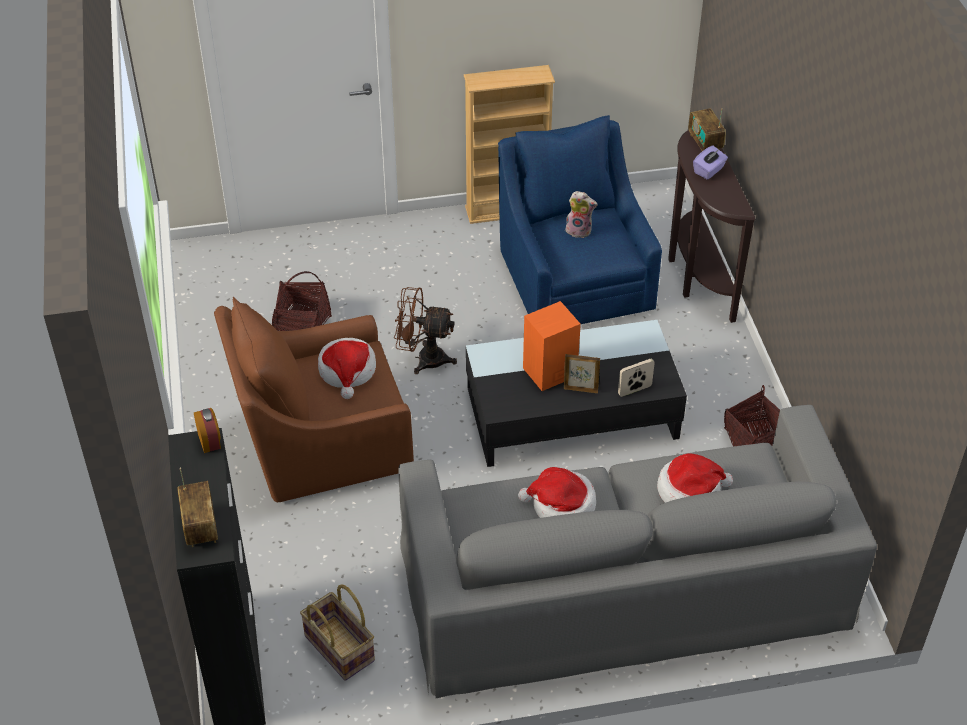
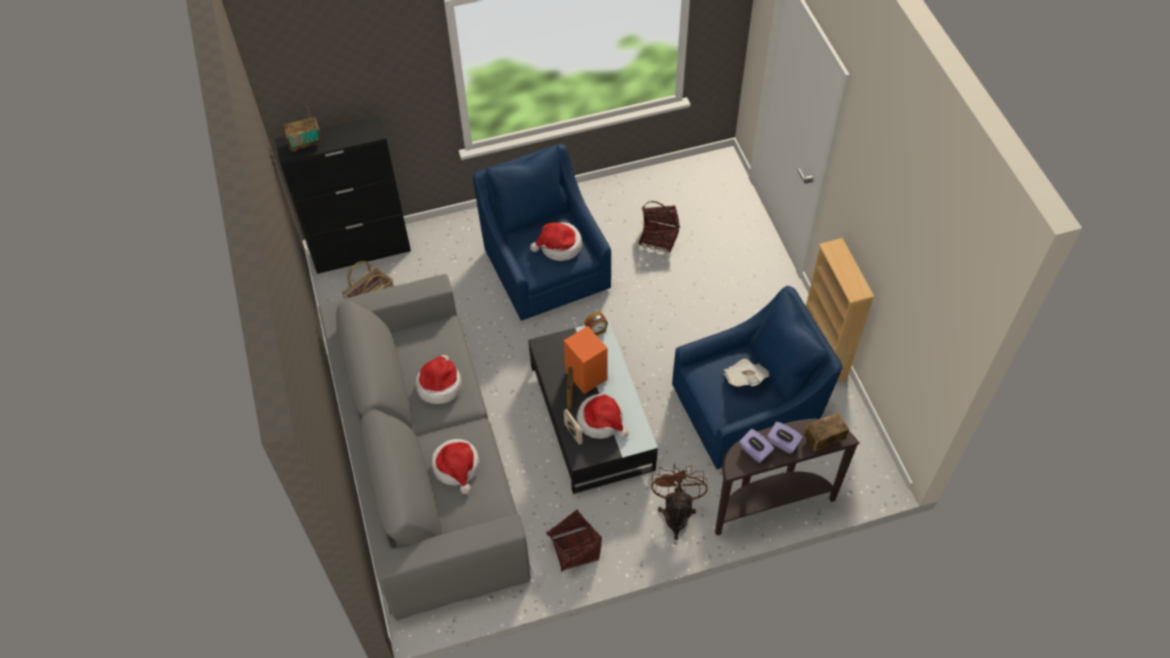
camera: 85 degrees right, 10 degrees up
alarm clock [194,408,221,453] -> alarm clock moved to [584,312,608,336]
brown armchair [214,297,414,502] -> blue armchair [472,144,611,321]
brown fan [394,287,457,374] -> brown fan moved to [651,464,707,540]
plush toy [565,191,598,238] -> newspaper [724,359,770,387]
none -> hat [577,394,629,439]
none -> purple tissue box [739,429,774,463]

